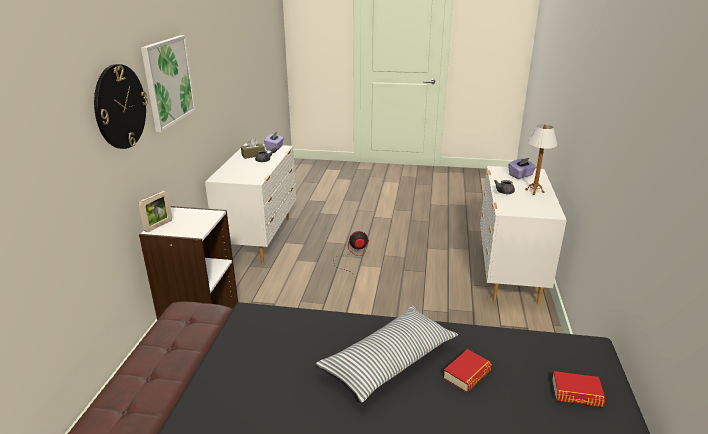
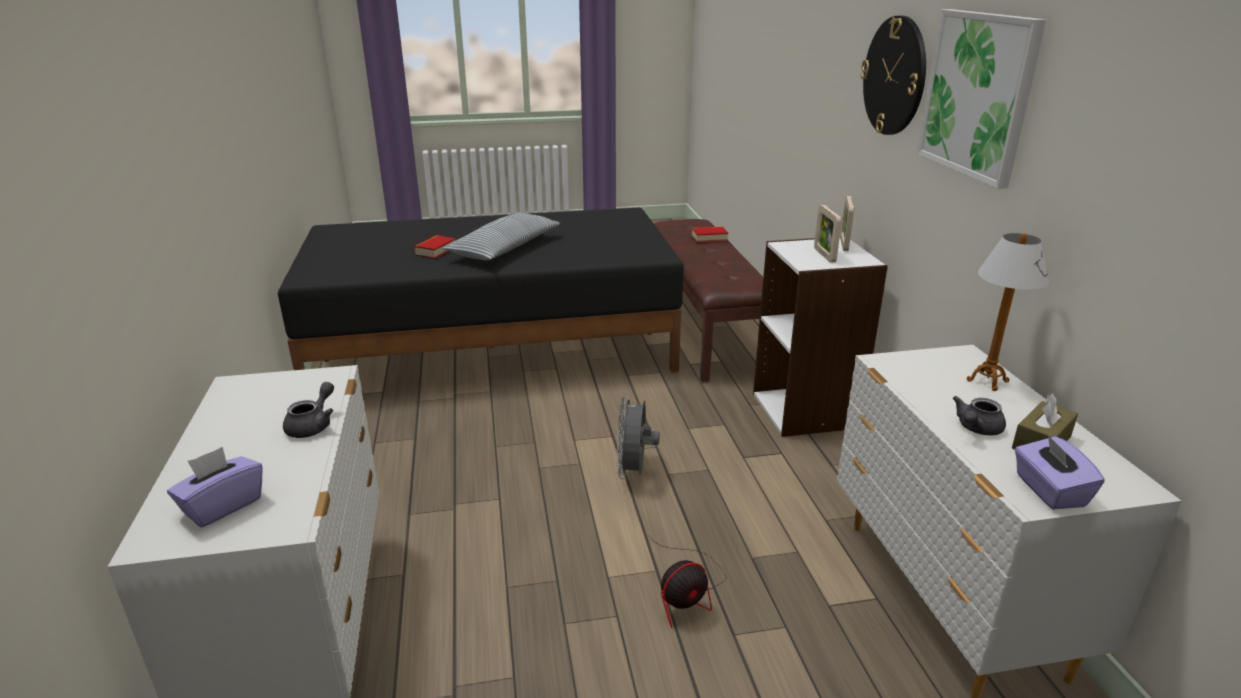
camera: 160 degrees right, 0 degrees up
table lamp [525,124,558,195] -> table lamp moved to [967,233,1049,391]
book [552,371,605,407] -> book moved to [692,227,728,243]
none -> grey fan [616,394,660,479]
none -> picture frame [814,205,842,263]

